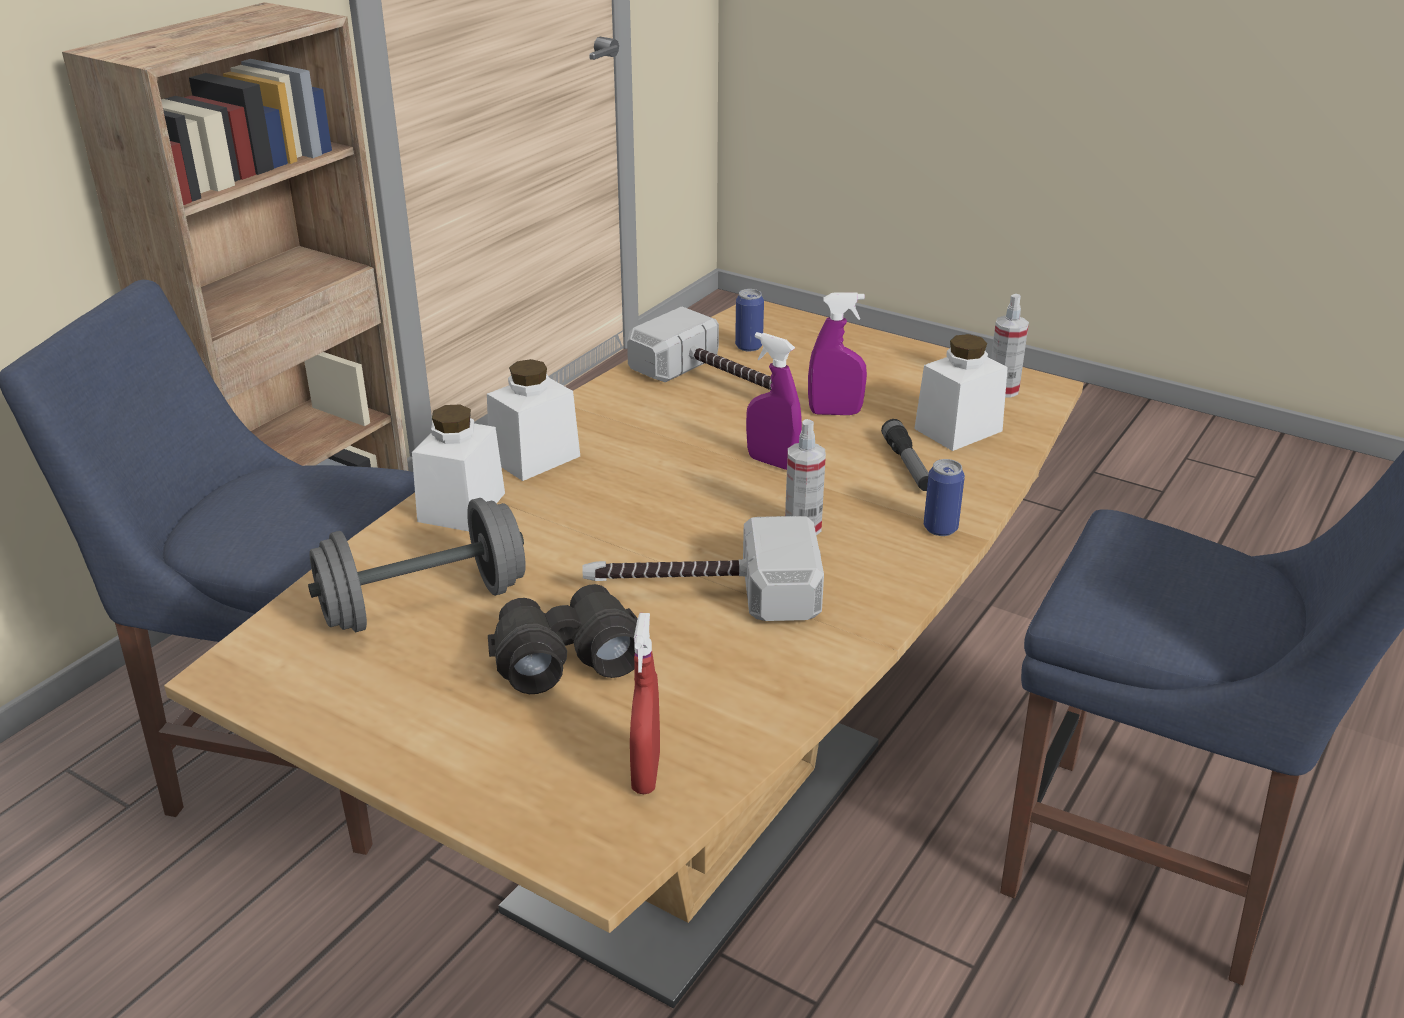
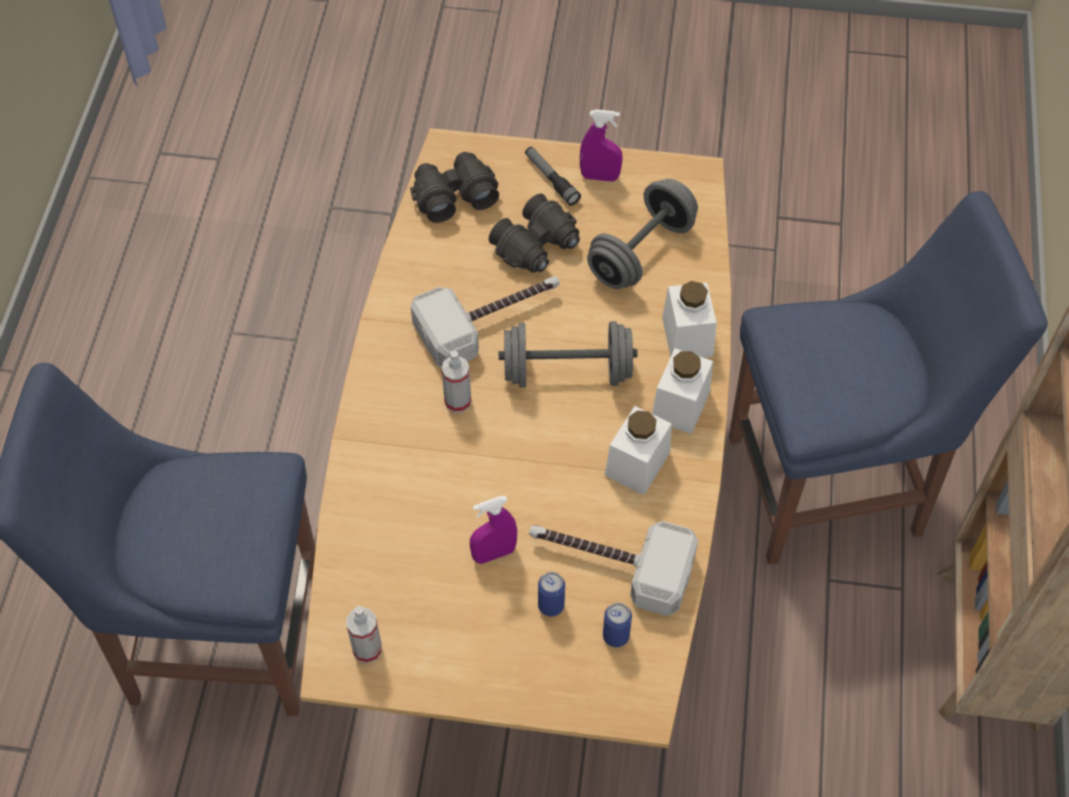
camera: 155 degrees right, 25 degrees up
red spray bottle [630,613,660,794] -> black binoculars [410,152,499,223]
purple spray bottle [746,332,802,470] -> purple spray bottle moved to [580,109,623,182]
flashlight [881,419,929,491] -> flashlight moved to [525,147,581,206]
white jar [914,334,1008,451] -> white jar moved to [605,406,672,495]
can [924,459,965,536] -> can moved to [538,572,565,616]
none -> grey dumbbell [499,321,638,388]

